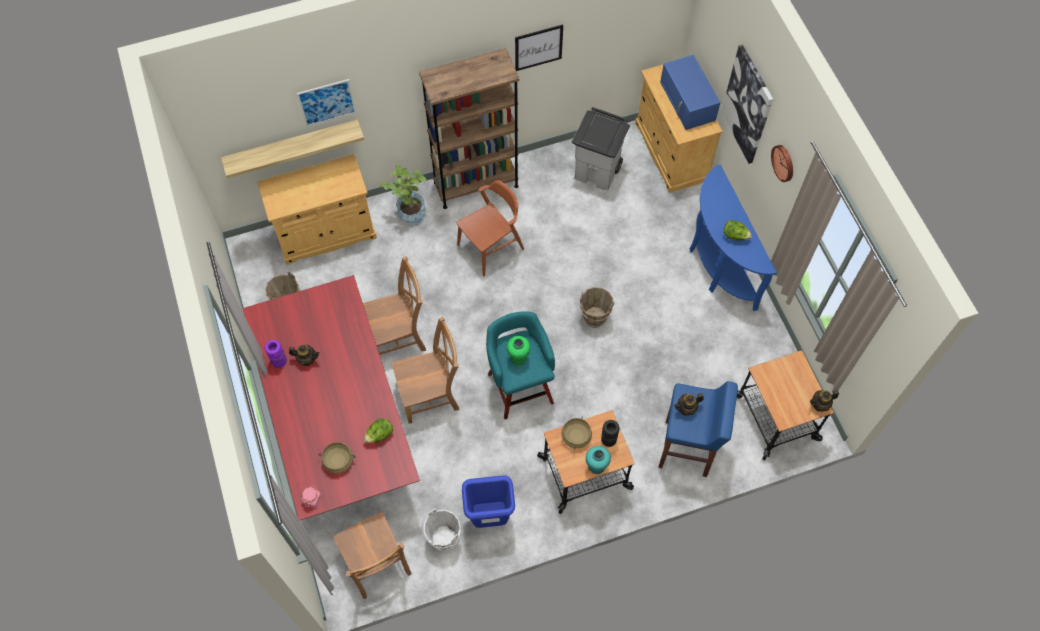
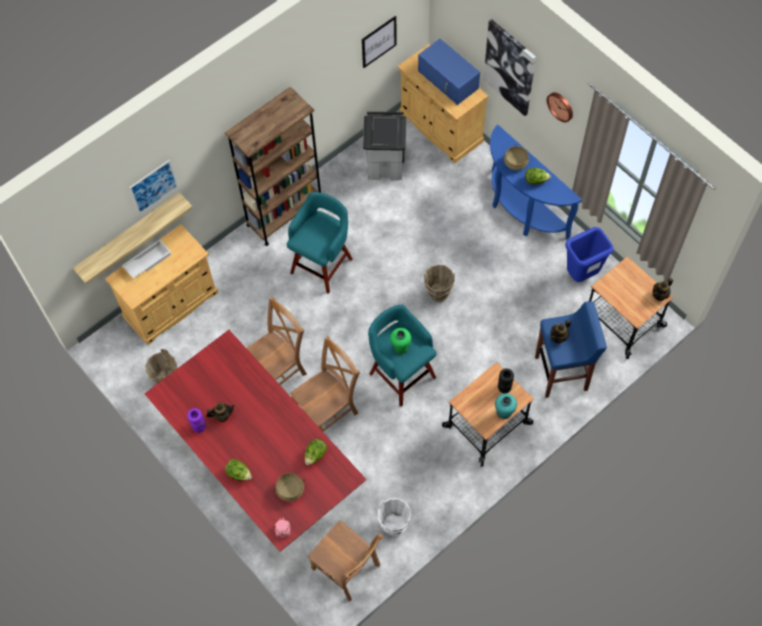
camera: 20 degrees left, 0 degrees up
potted plant [380,164,427,224] -> none
brown chair [457,180,524,276] -> turquoise stool [287,192,352,294]
blue trash can [462,475,515,528] -> blue trash can moved to [565,227,614,282]
picture [515,24,563,71] -> picture moved to [362,16,397,68]
beige cooking pot [561,416,592,450] -> beige cooking pot moved to [504,145,529,170]
none -> white tray [122,240,171,278]
none -> lettuce [225,459,252,481]

